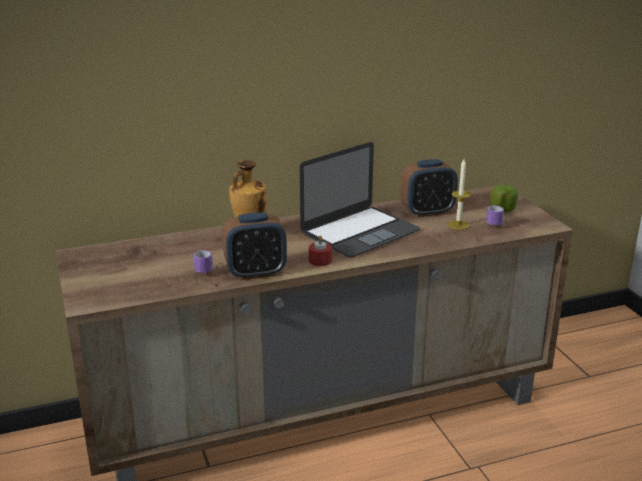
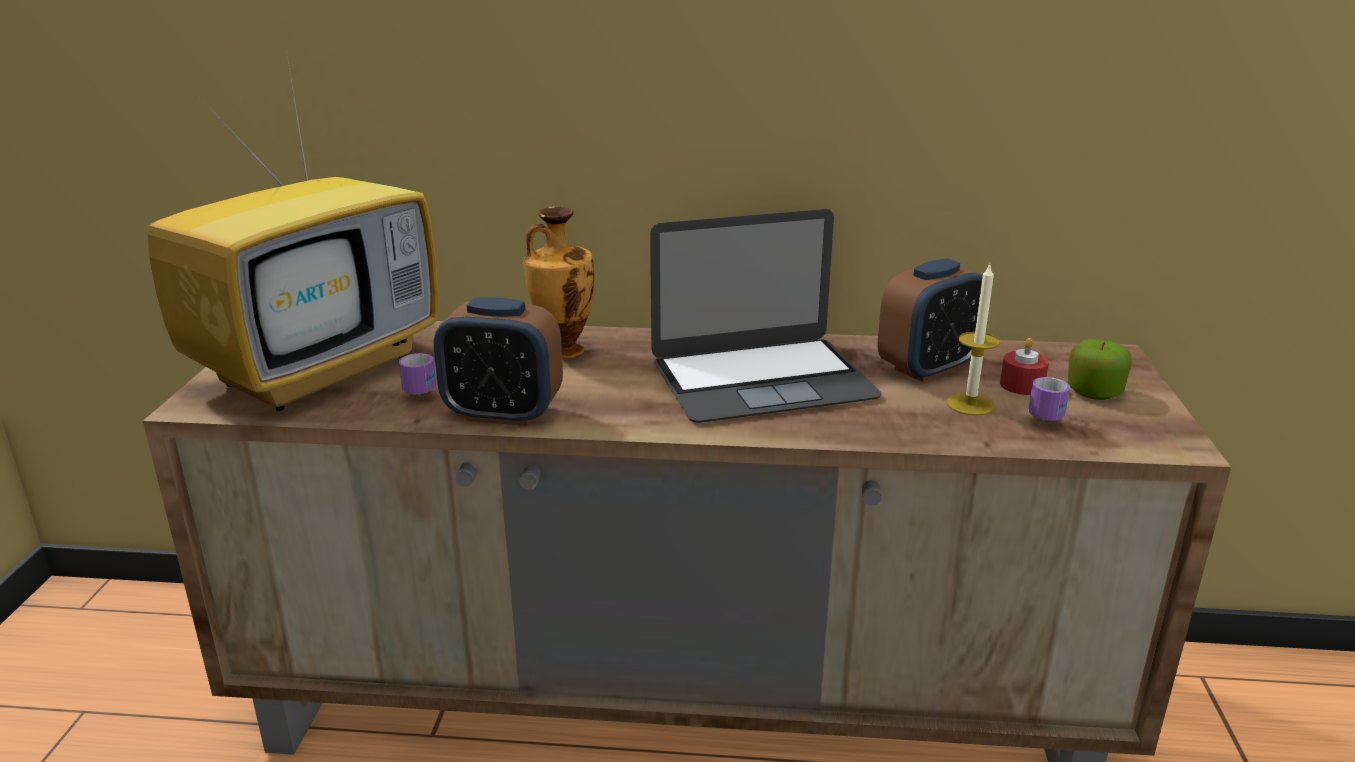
camera: 25 degrees right, 0 degrees up
red candle [309,236,332,266] -> red candle moved to [1000,338,1049,395]
alarm clock [400,159,458,217] -> alarm clock turned 45 degrees counterclockwise [878,258,983,382]
none -> television [148,50,438,411]

